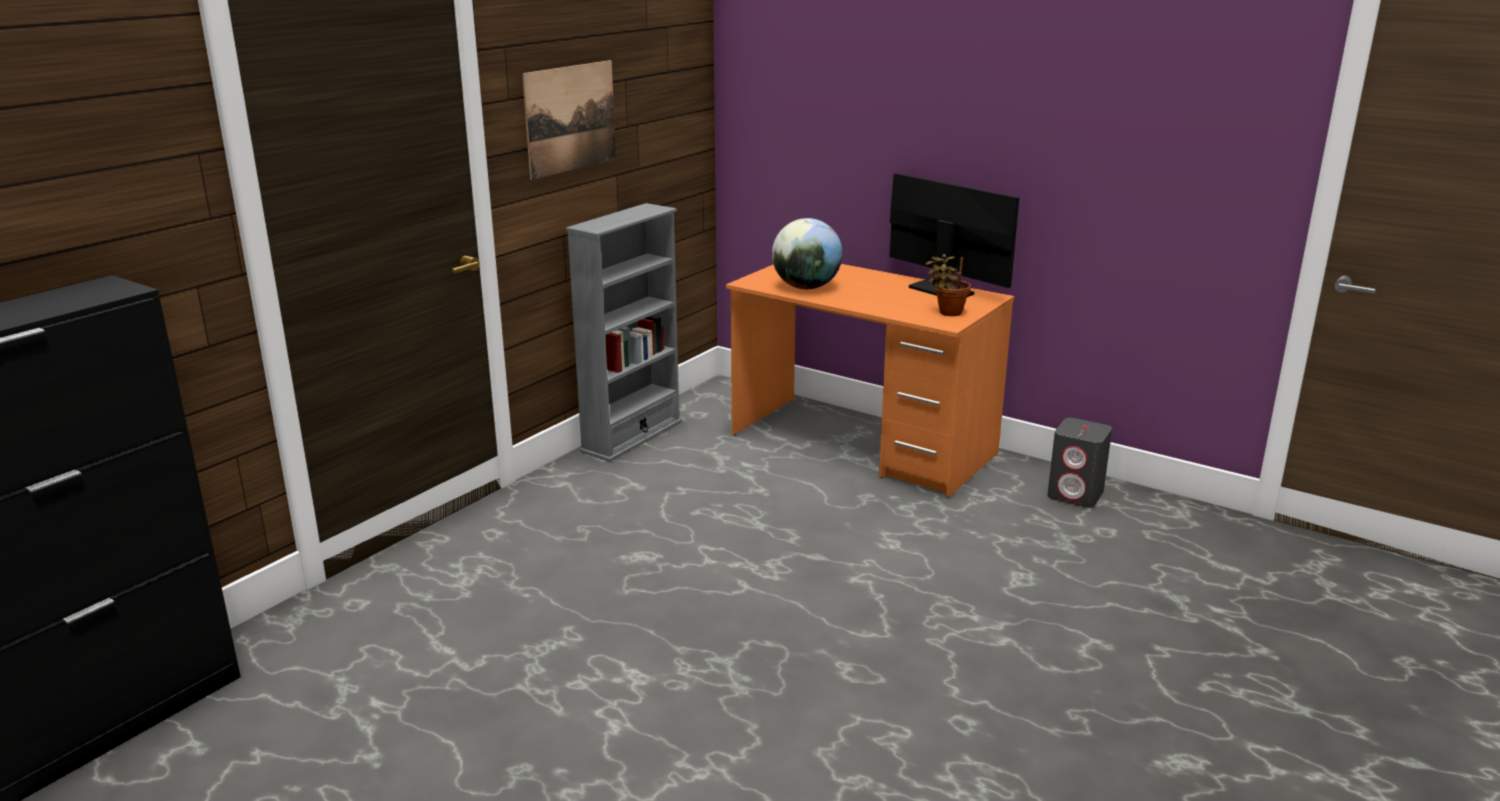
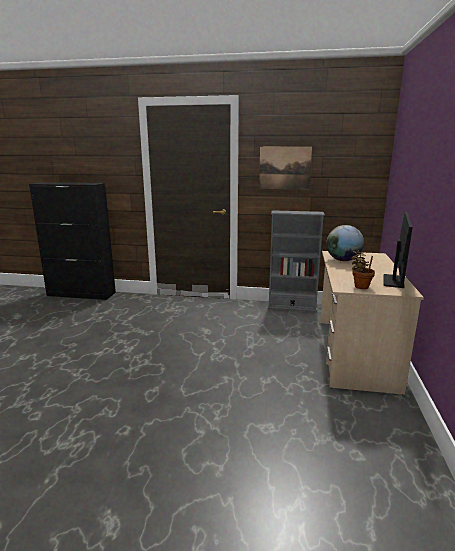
camera: 65 degrees right, 5 degrees down
orange desk [726,264,1015,497] -> beige desk [320,251,424,395]
grey speaker [1047,418,1112,508] -> none

